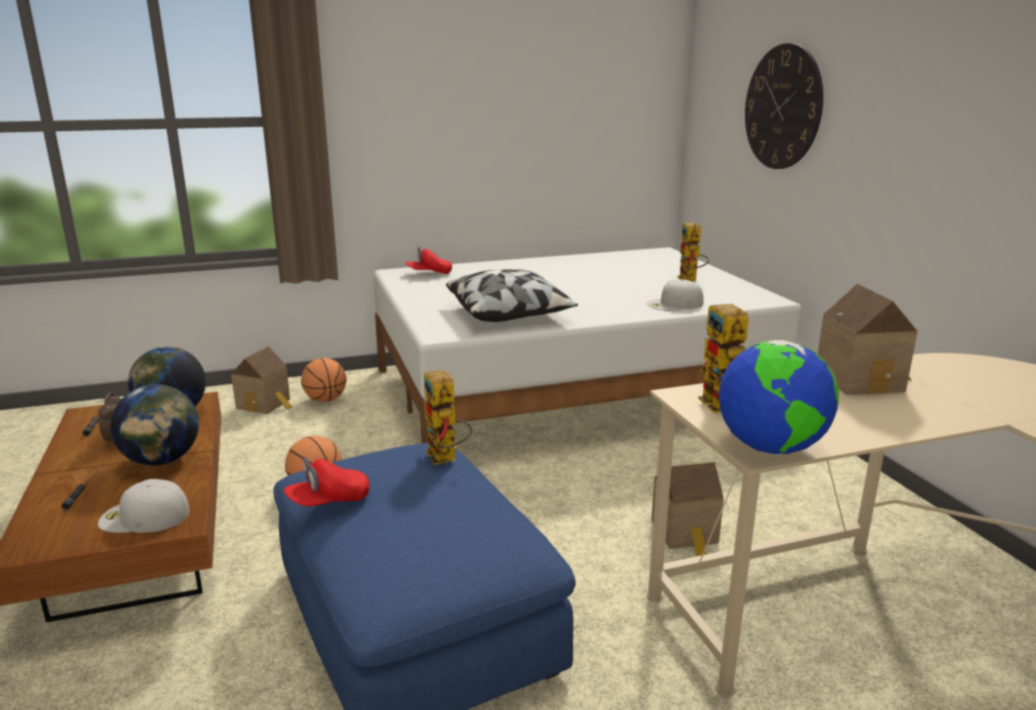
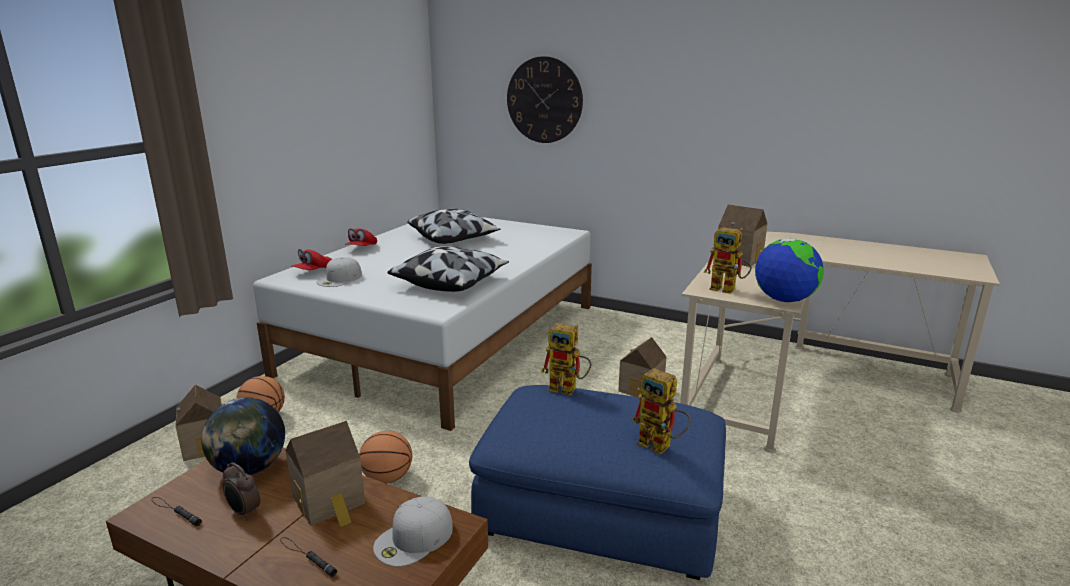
camera: 45 degrees left, 0 degrees up
globe [110,384,199,466] -> toy house [285,421,365,527]
red cap [284,457,370,506] -> red cap moved to [345,228,377,246]
white cap [647,279,704,311] -> white cap moved to [316,257,362,287]
toy robot [677,223,709,281] -> toy robot moved to [632,368,691,454]
none -> pillow [407,209,500,244]

